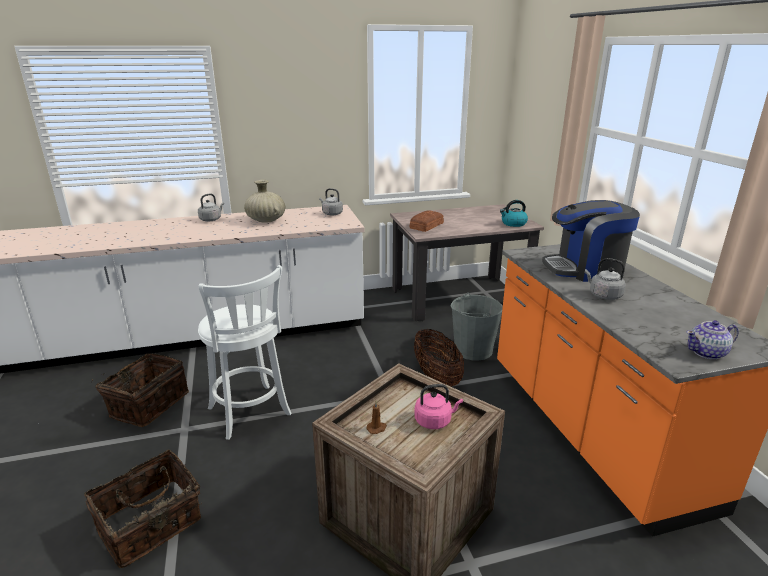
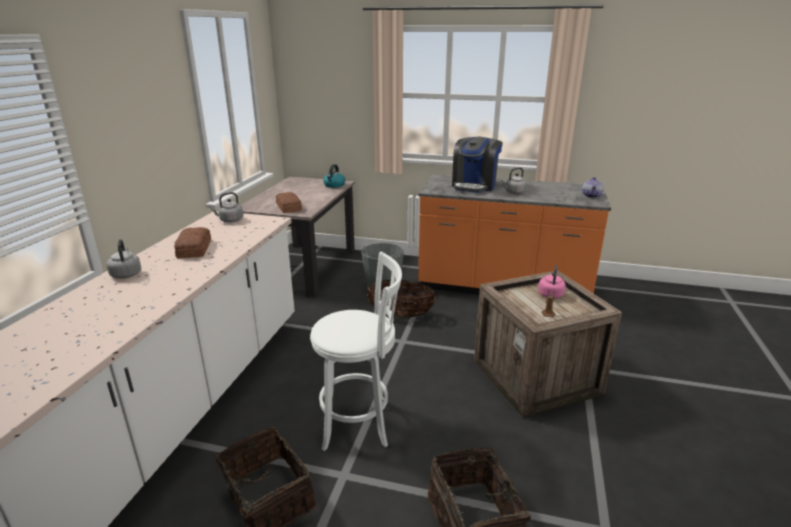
camera: 60 degrees left, 0 degrees up
beige vase [244,180,285,223] -> bread [174,227,211,258]

